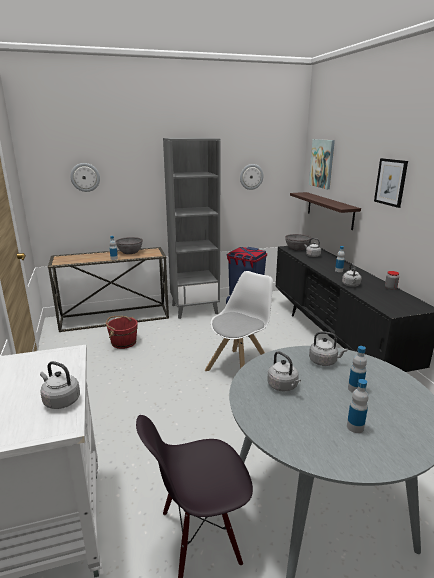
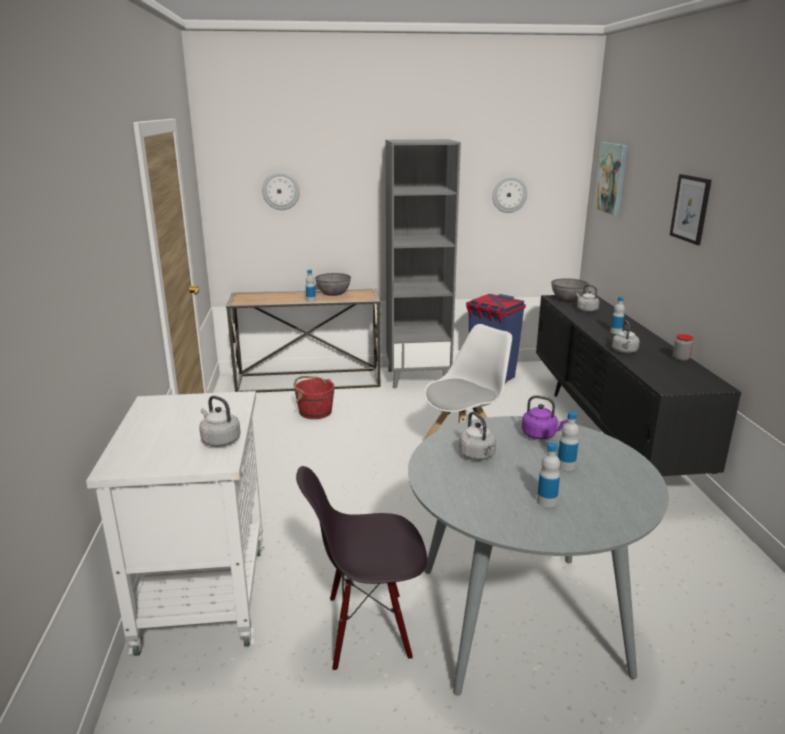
camera: 10 degrees right, 0 degrees up
shelf [290,192,361,230] -> none
grey kettle [309,331,347,366] -> purple kettle [522,395,568,439]

